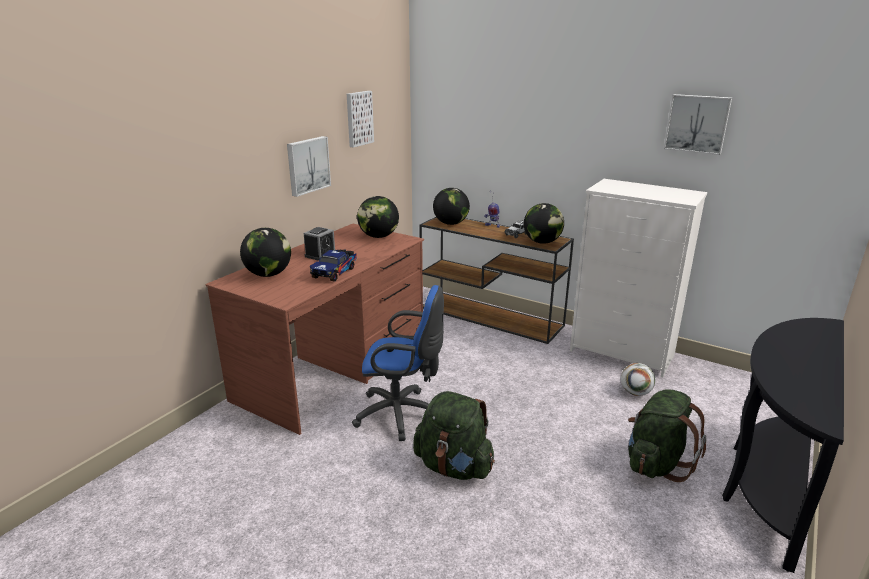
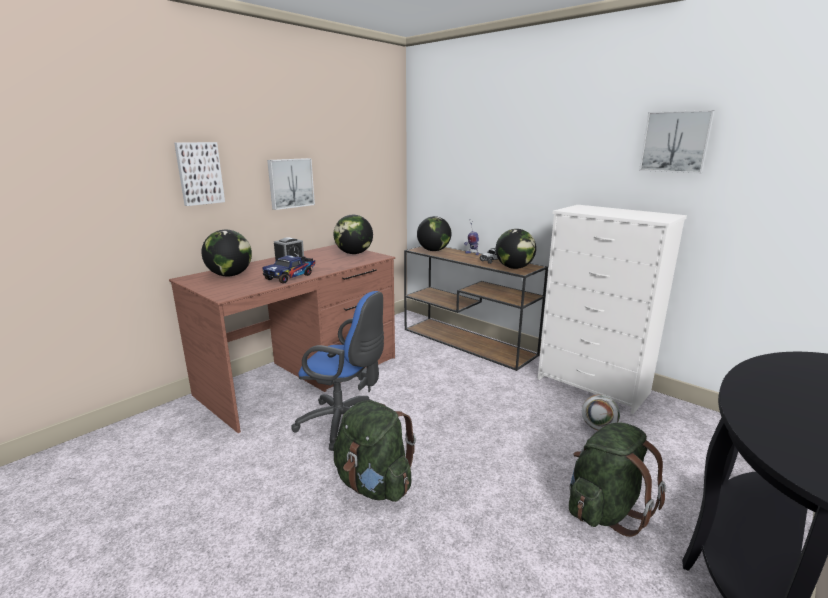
camera: 10 degrees right, 5 degrees down
picture [347,91,374,148] -> picture moved to [174,142,225,206]

